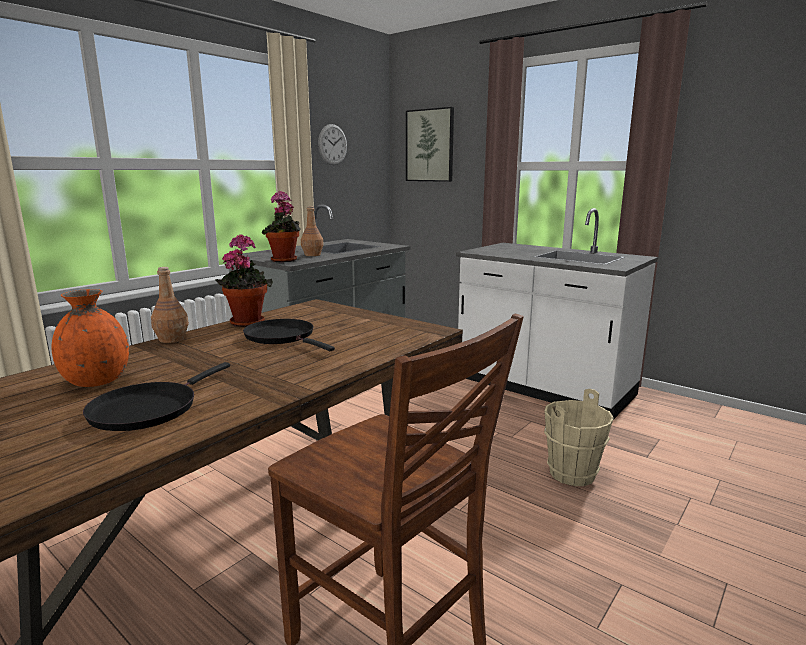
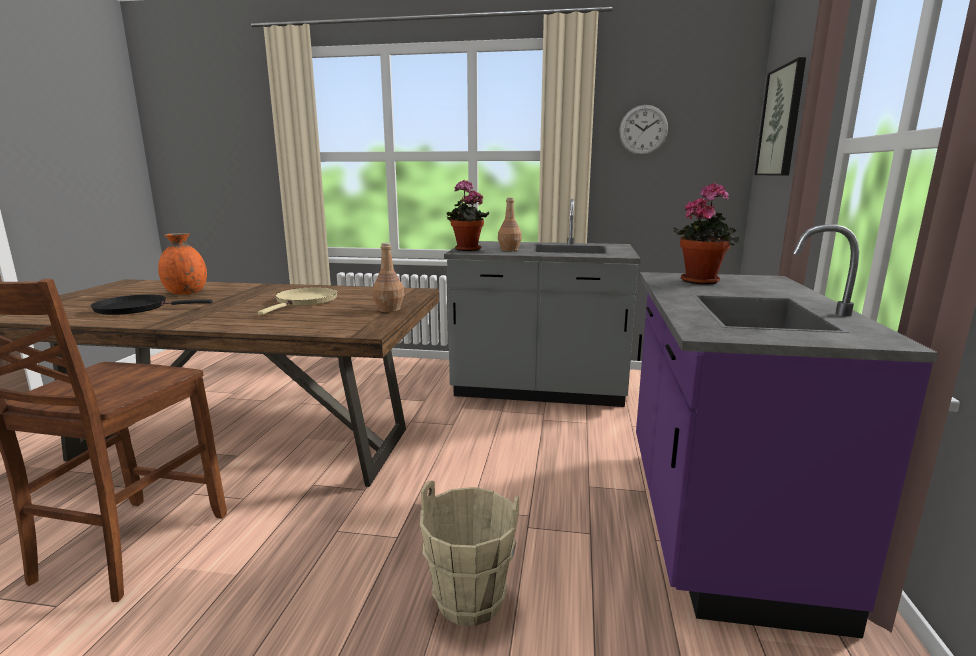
camera: 60 degrees right, 0 degrees up
brown bottle [151,267,189,343] -> brown bottle moved to [372,243,404,312]
potted plant [216,234,273,327] -> potted plant moved to [674,182,739,285]
black frying pan [243,319,335,351] -> beige frying pan [258,287,338,315]
white counter [456,208,658,420] -> purple counter [636,224,938,638]

